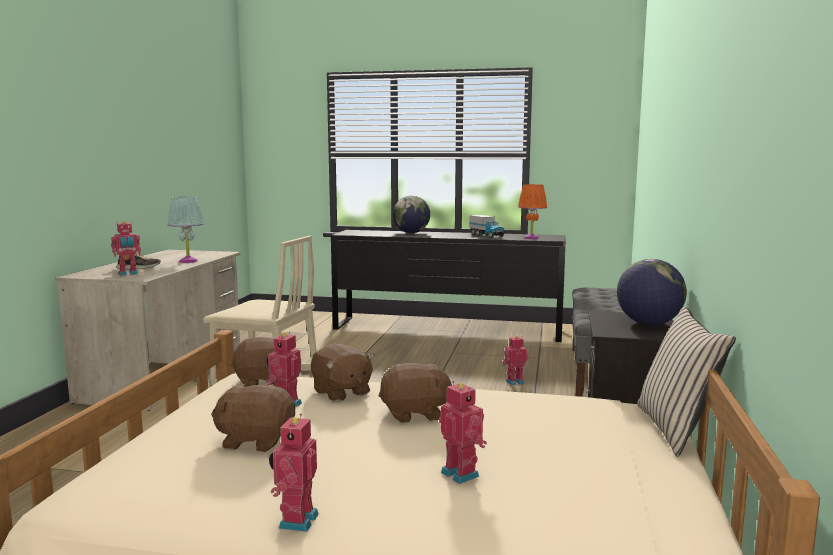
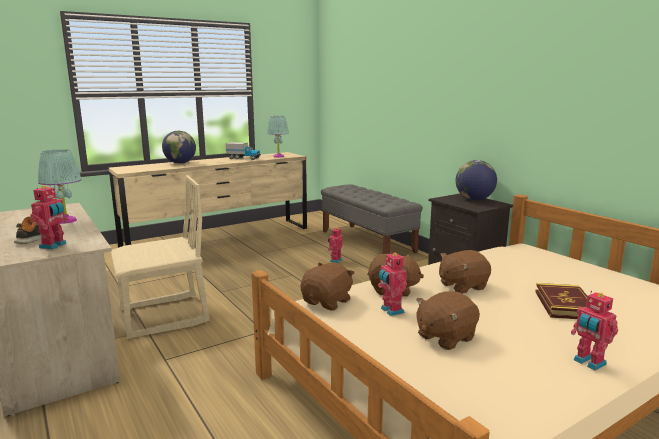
camera: 45 degrees left, 5 degrees up
black dresser [331,230,566,342] -> beige dresser [109,152,307,248]
brown plush toy [379,362,452,423] -> brown plush toy turned 150 degrees counterclockwise [439,250,491,294]
toy robot [439,381,487,484] -> book [535,283,588,319]
orange table lamp [518,184,547,239] -> turquoise table lamp [267,116,289,158]
beige pillow [637,307,736,457] -> none

